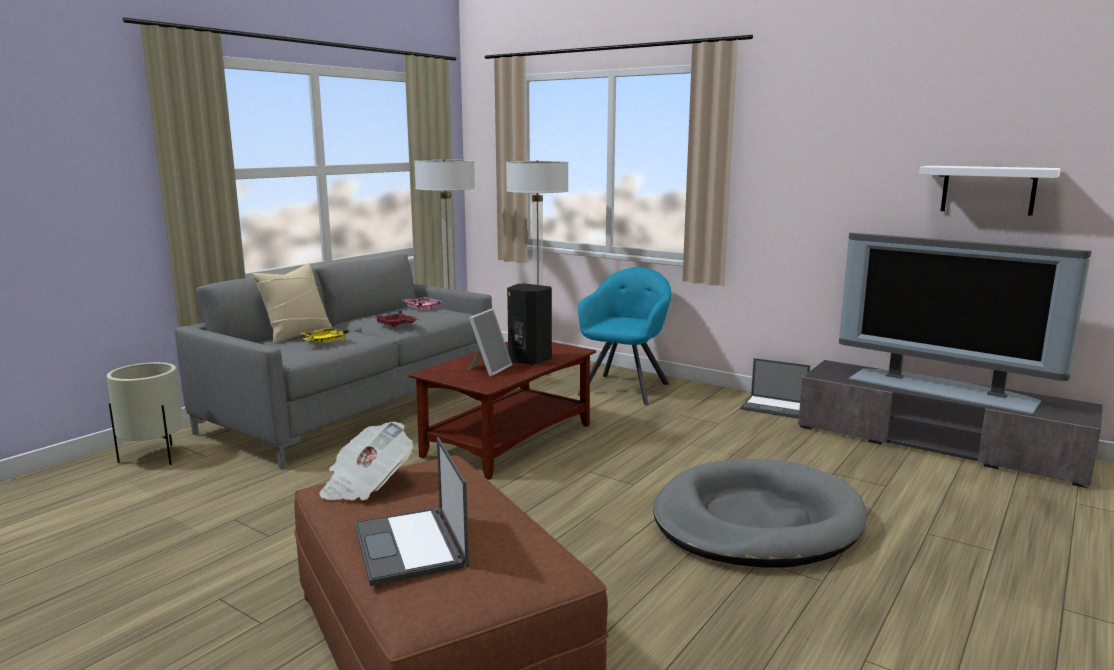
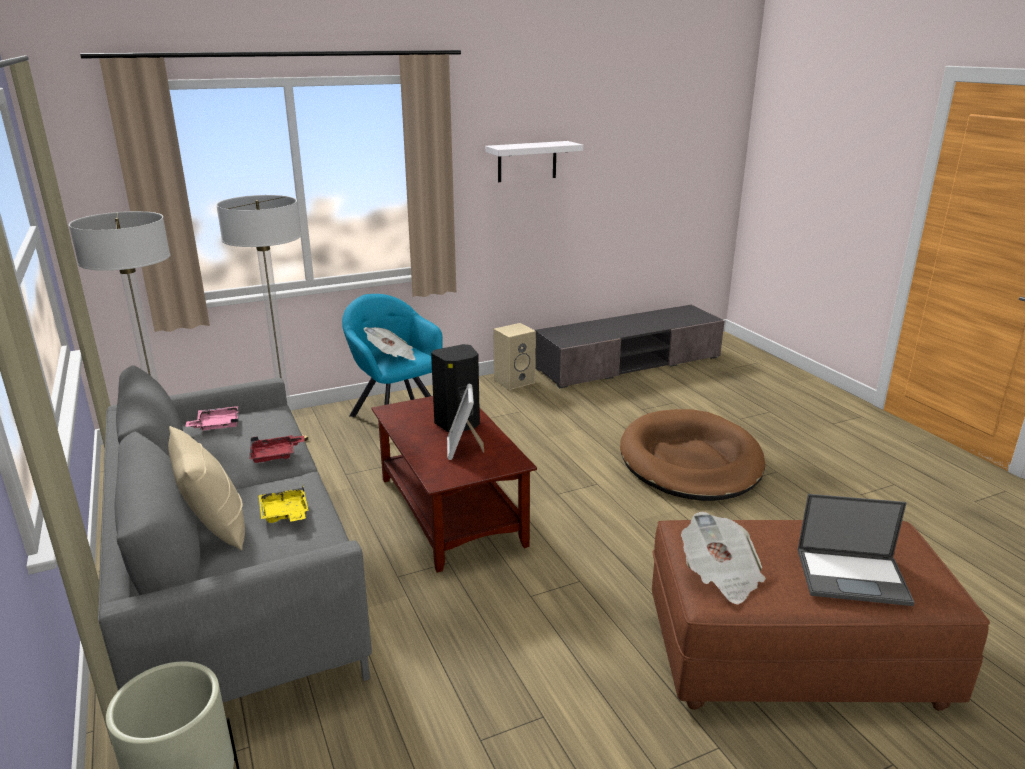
camera: 60 degrees left, 10 degrees up
picture frame [469,309,512,376] -> picture frame turned 150 degrees counterclockwise [447,384,484,460]
grey dog bed [653,459,867,568] -> brown dog bed [620,409,765,501]
laptop [741,358,810,419] -> beige speaker [493,323,536,390]
television [839,233,1092,415] -> none
white shelf [919,166,1061,216] -> white shelf moved to [485,141,583,182]
none -> newspaper [364,327,415,360]

